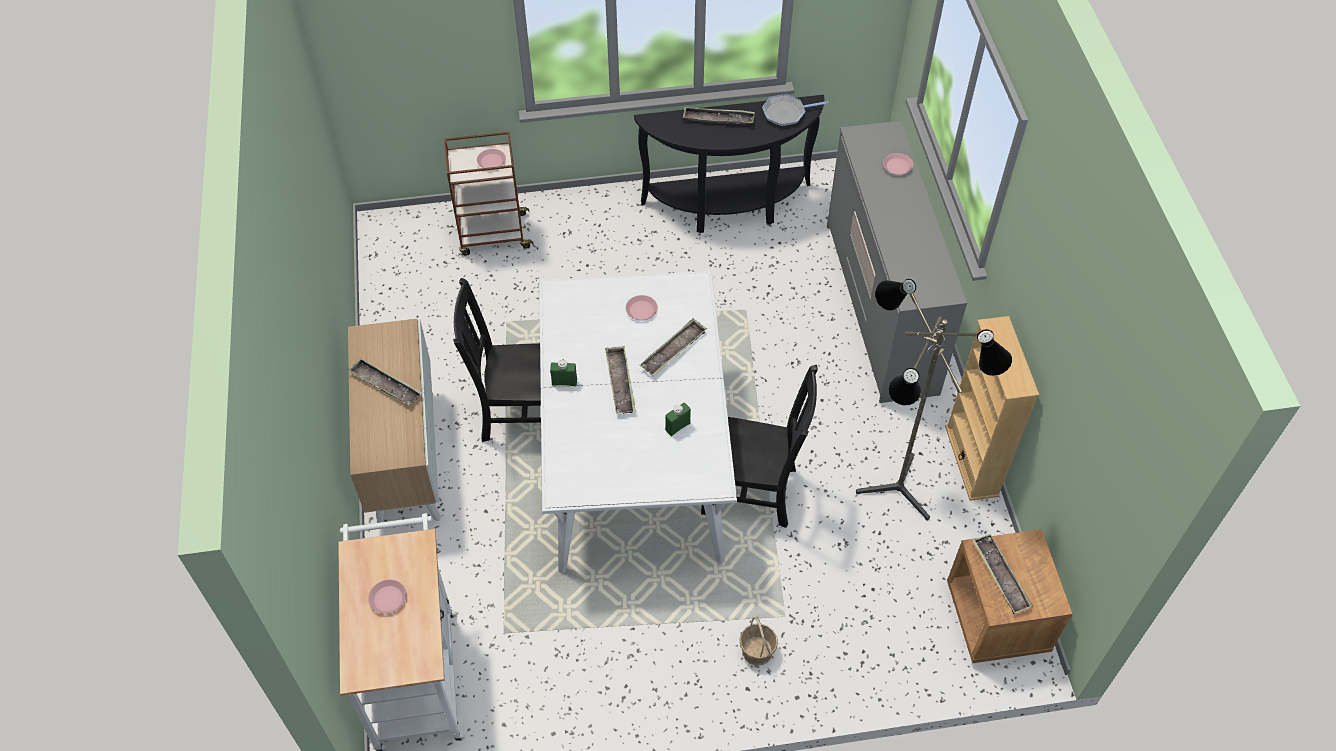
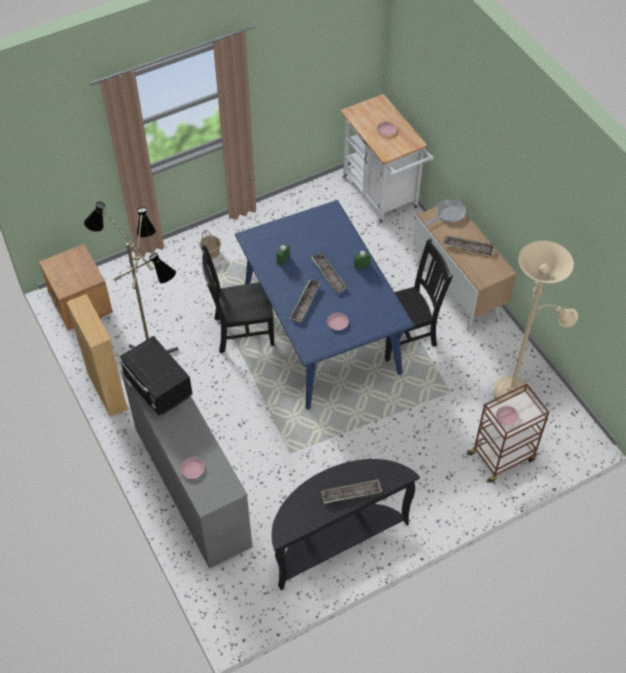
camera: 160 degrees right, 0 degrees up
white dining table [539,271,737,574] -> blue dining table [235,200,415,410]
frying pan [762,94,828,126] -> frying pan moved to [425,199,466,225]
tray [972,534,1033,614] -> none
none -> black microwave [118,336,192,415]
none -> beige floor lamp [493,241,578,403]

